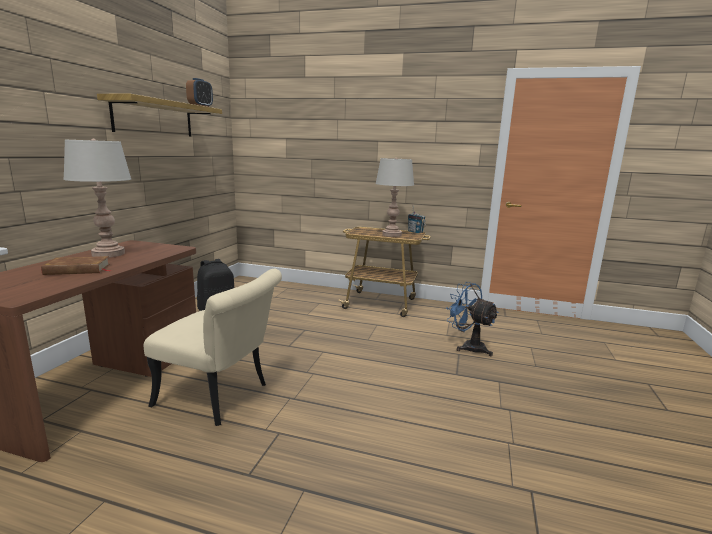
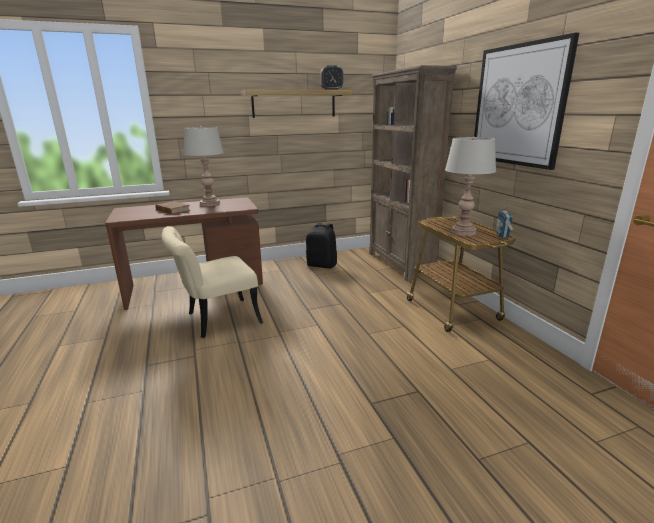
camera: 55 degrees right, 5 degrees up
beige chair [144,269,282,426] -> beige chair turned 75 degrees clockwise [161,226,263,338]
blue fan [446,282,499,356] -> none
none -> brown bookcase [369,65,457,281]
none -> picture [474,33,579,170]

